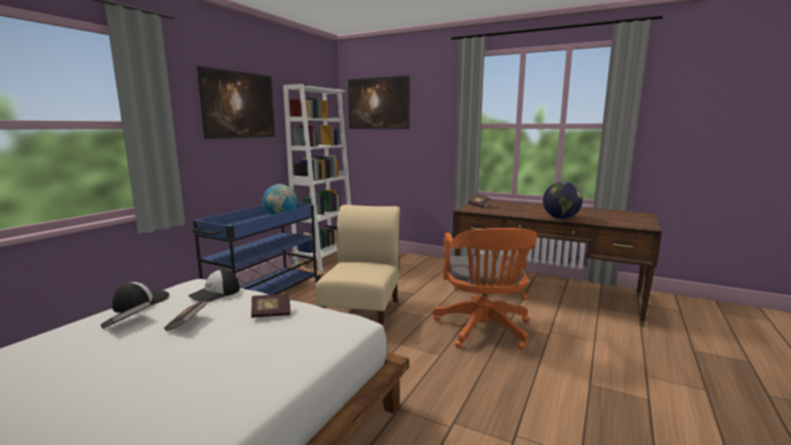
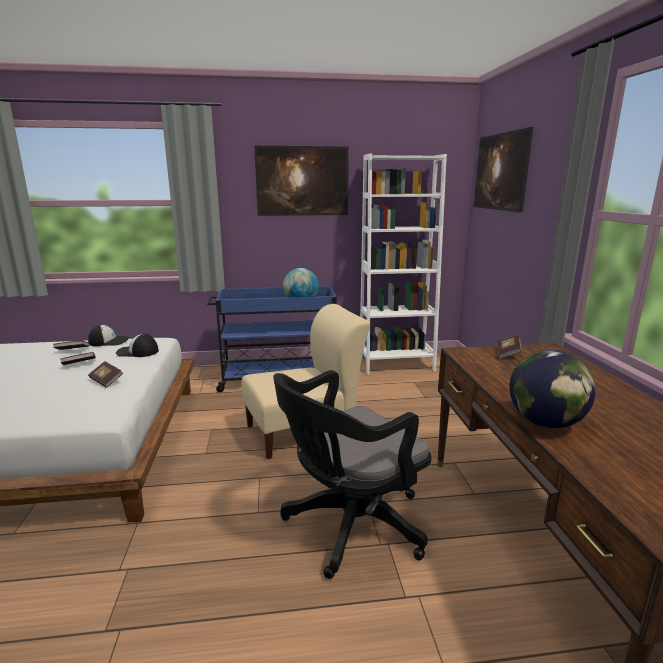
camera: 55 degrees right, 5 degrees up
orange office chair [433,228,537,350] -> black office chair [273,370,432,579]

